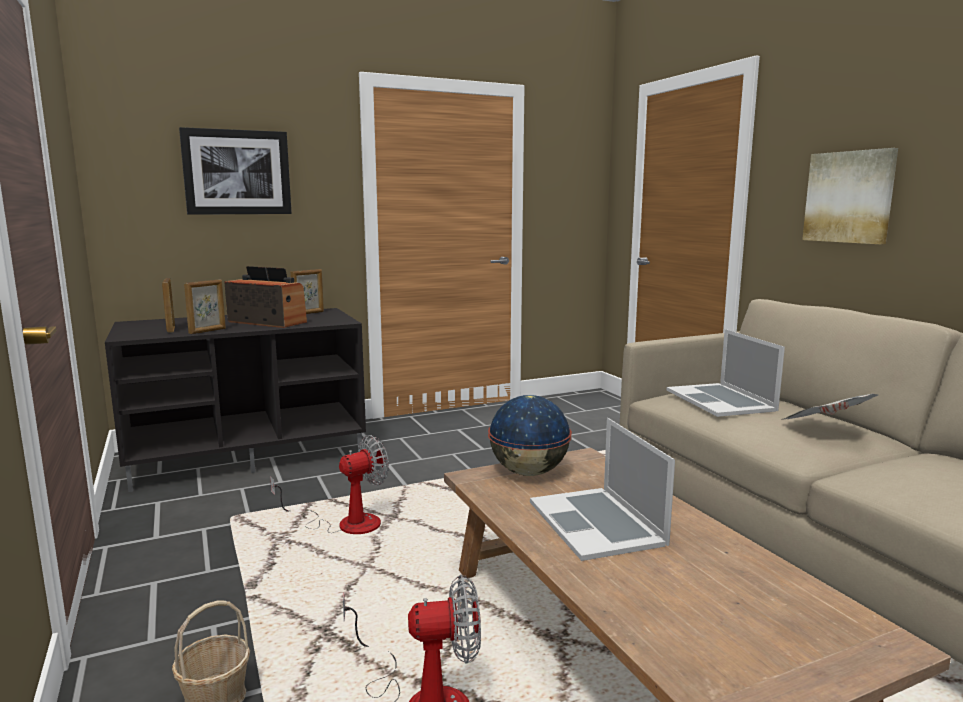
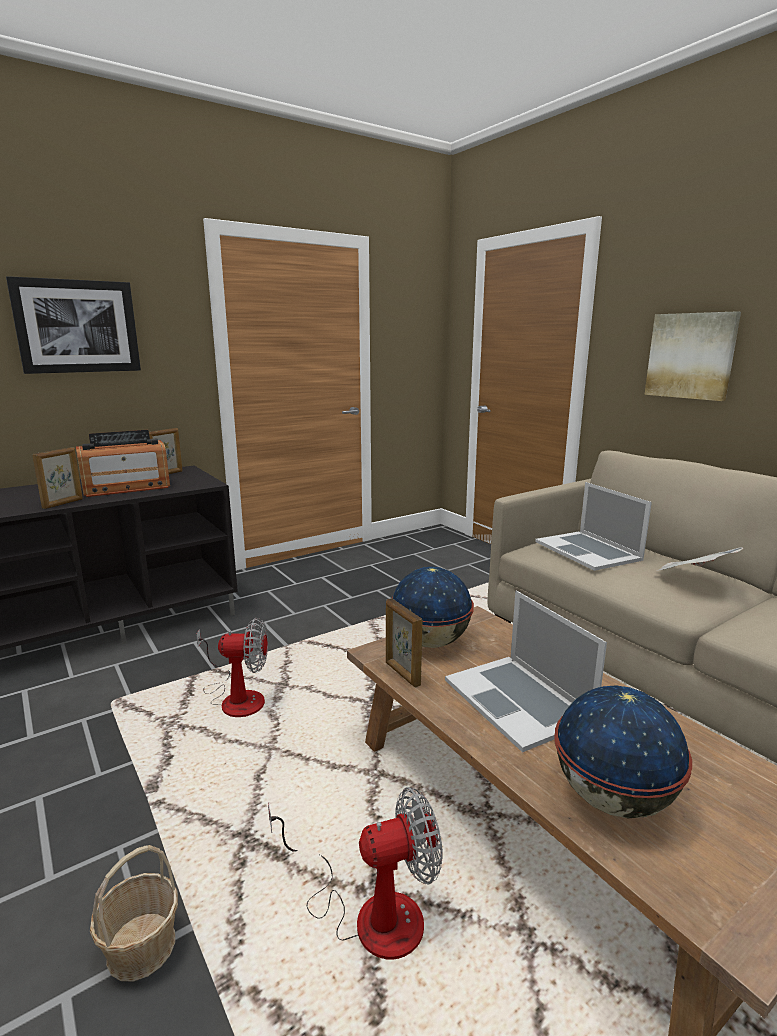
camera: 10 degrees left, 5 degrees up
picture frame [162,278,175,333] -> picture frame moved to [386,598,422,688]
radio [224,266,307,328] -> radio turned 135 degrees clockwise [76,430,170,497]
fan [270,435,389,534] -> fan turned 45 degrees clockwise [196,618,268,717]
none -> globe [554,685,692,819]

